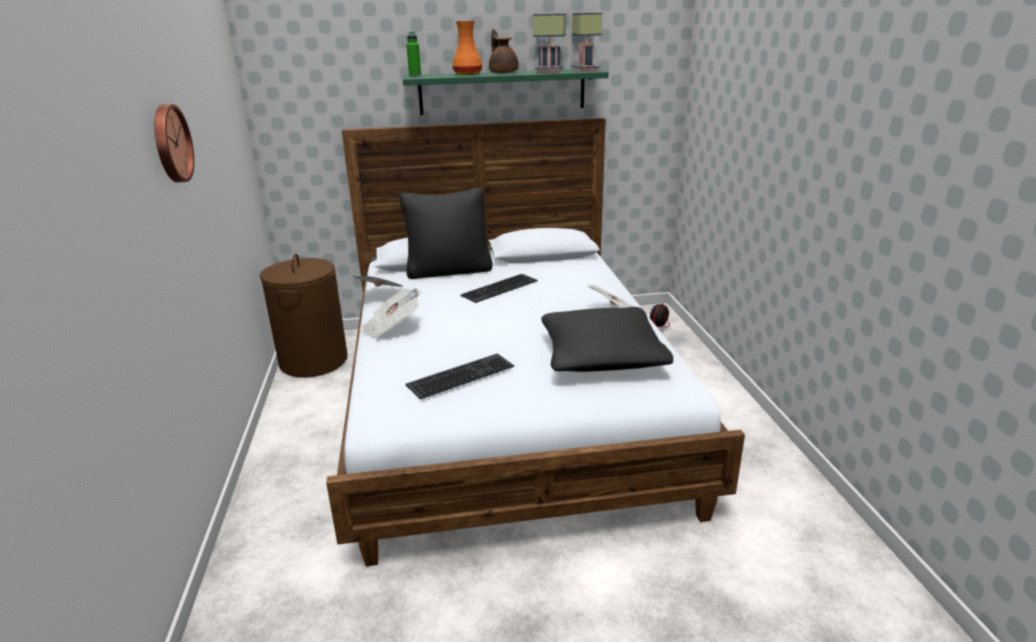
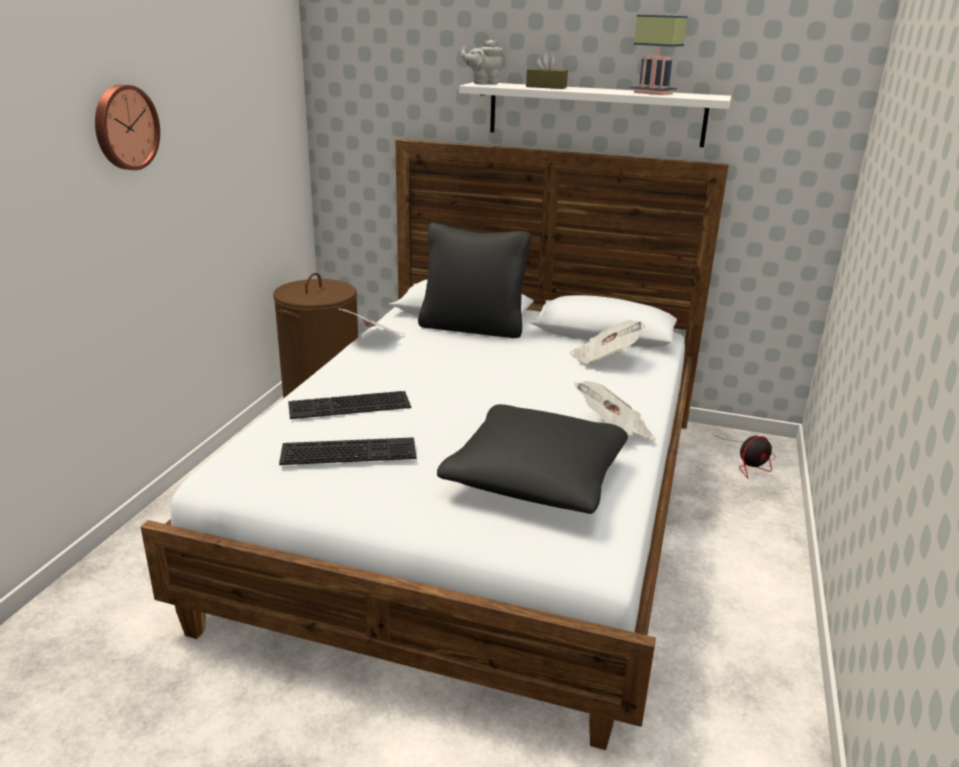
camera: 25 degrees right, 0 degrees up
newspaper [360,288,421,338] -> newspaper moved to [569,320,645,365]
green shelf [403,69,609,115] -> white shelf [459,82,731,147]
green bottle [407,31,421,77] -> grey teapot [461,39,503,84]
orange vase [452,21,482,75] -> brown tissue box [526,52,568,89]
keyboard [460,274,538,303] -> keyboard moved to [288,391,411,419]
brown teapot [489,29,519,74] -> none
table lamp [571,13,602,72] -> none

